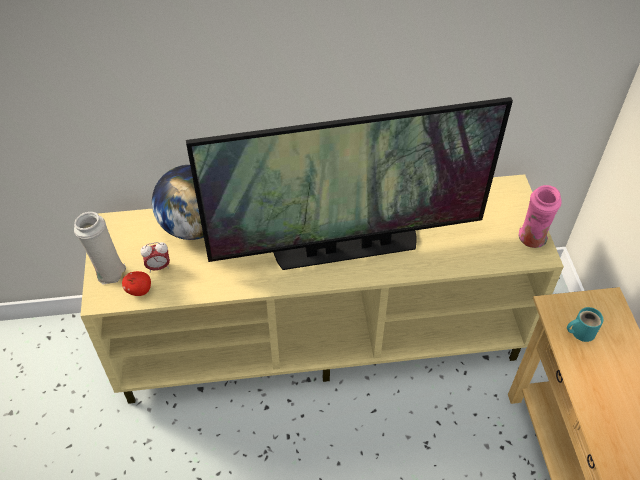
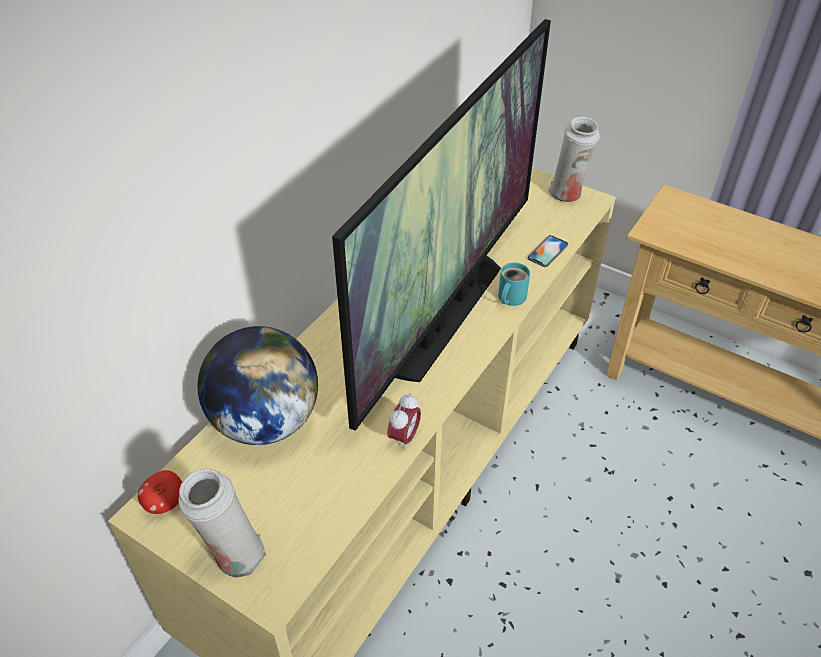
camera: 50 degrees left, 5 degrees down
apple [122,271,151,296] -> apple moved to [138,470,182,514]
alarm clock [140,242,170,272] -> alarm clock moved to [387,393,421,450]
pink vase [518,185,561,248] -> white vase [548,116,600,202]
turquoise mug [567,307,603,342] -> turquoise mug moved to [498,263,530,306]
none -> phone [528,235,568,267]

